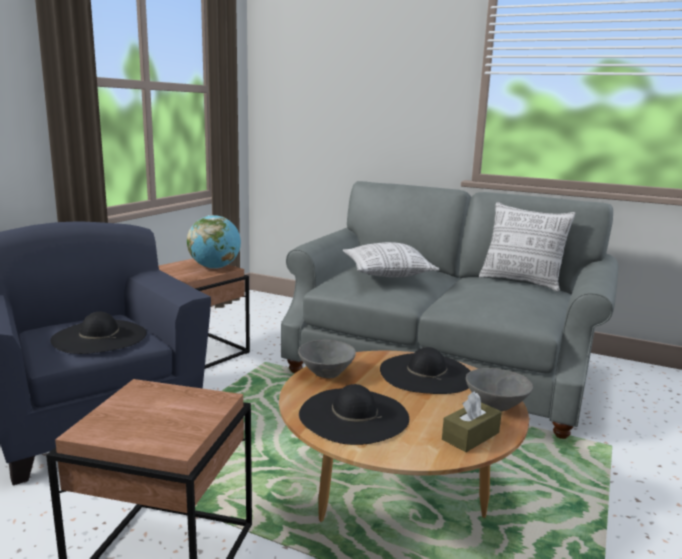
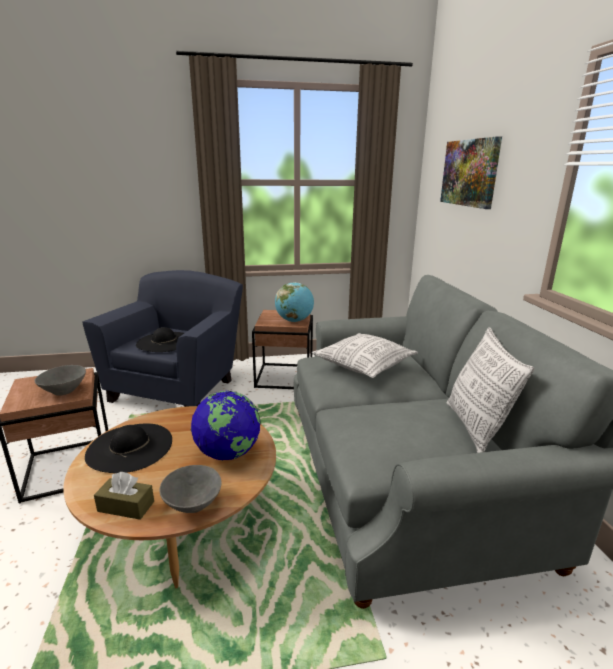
camera: 55 degrees right, 5 degrees up
grey bowl [298,340,356,378] -> grey bowl moved to [35,365,86,396]
black hat [380,347,470,394] -> globe [191,391,261,461]
none -> picture [440,136,502,209]

